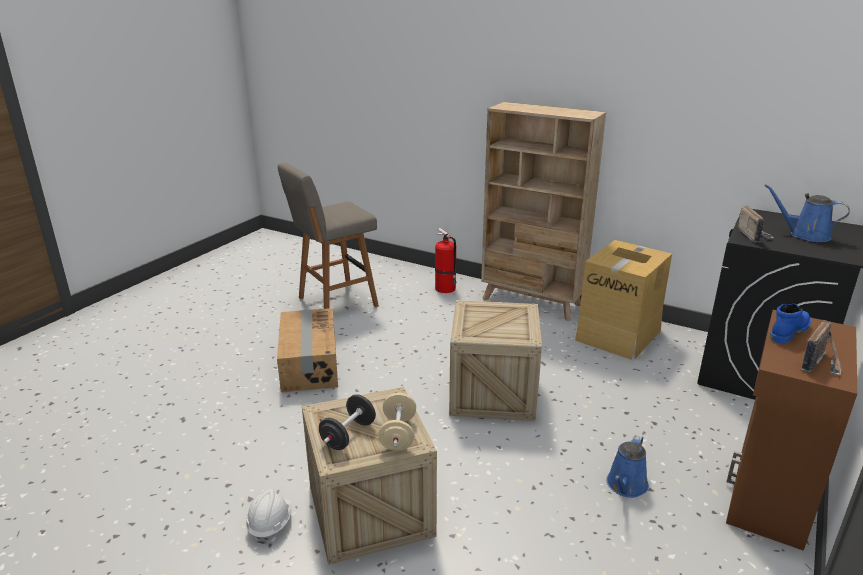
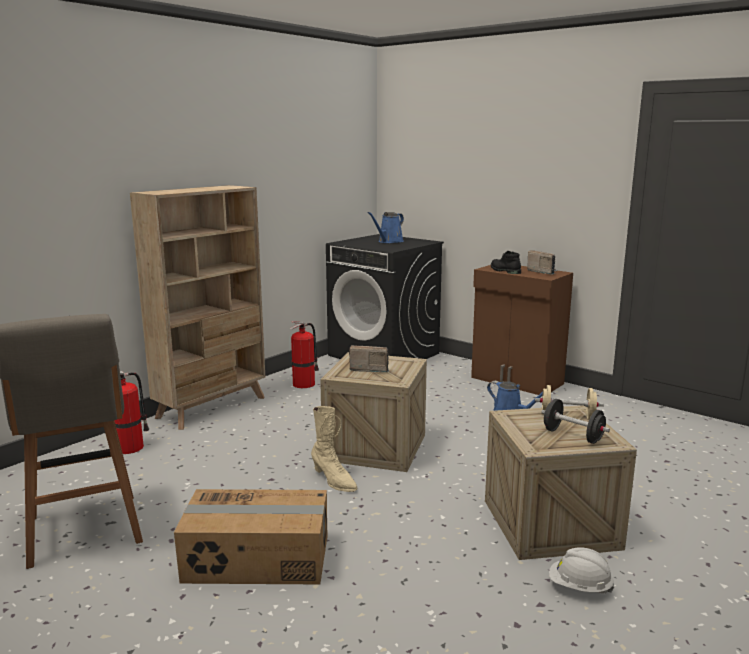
camera: 80 degrees left, 10 degrees down
cardboard box [575,240,672,360] -> fire extinguisher [290,321,319,388]
radio [738,206,774,242] -> radio moved to [349,345,389,372]
blue boot [770,304,811,344] -> black boot [491,251,521,274]
none -> beige boot [311,406,358,492]

